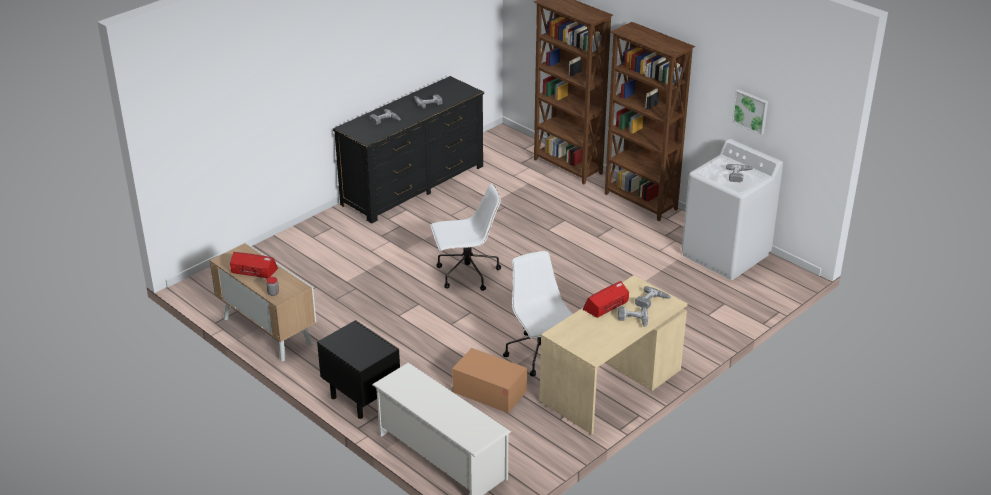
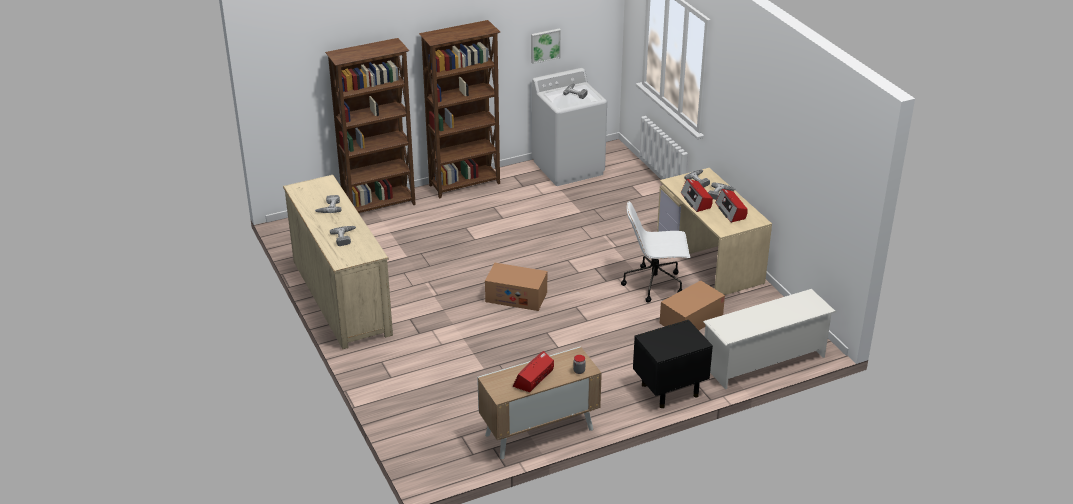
camera: 70 degrees left, 0 degrees up
black dresser [333,76,484,224] -> beige dresser [283,175,393,349]
white office chair [430,183,501,291] -> cardboard box [485,263,547,311]
none -> radio [715,189,748,223]

